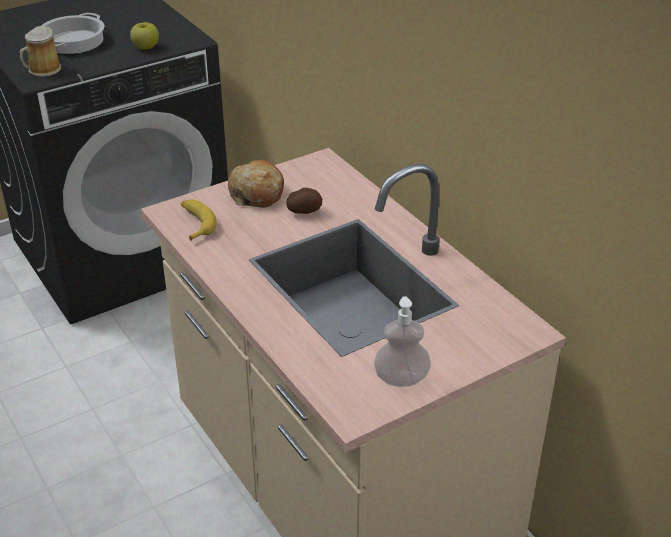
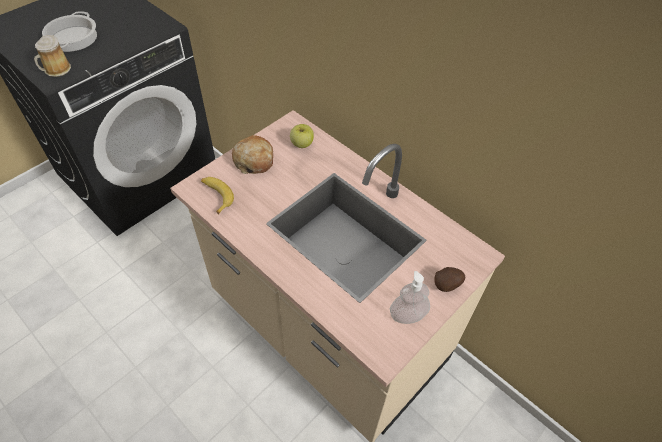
camera: 15 degrees left, 15 degrees up
apple [130,22,159,50] -> apple moved to [290,124,314,148]
potato [286,187,322,214] -> potato moved to [434,267,465,292]

